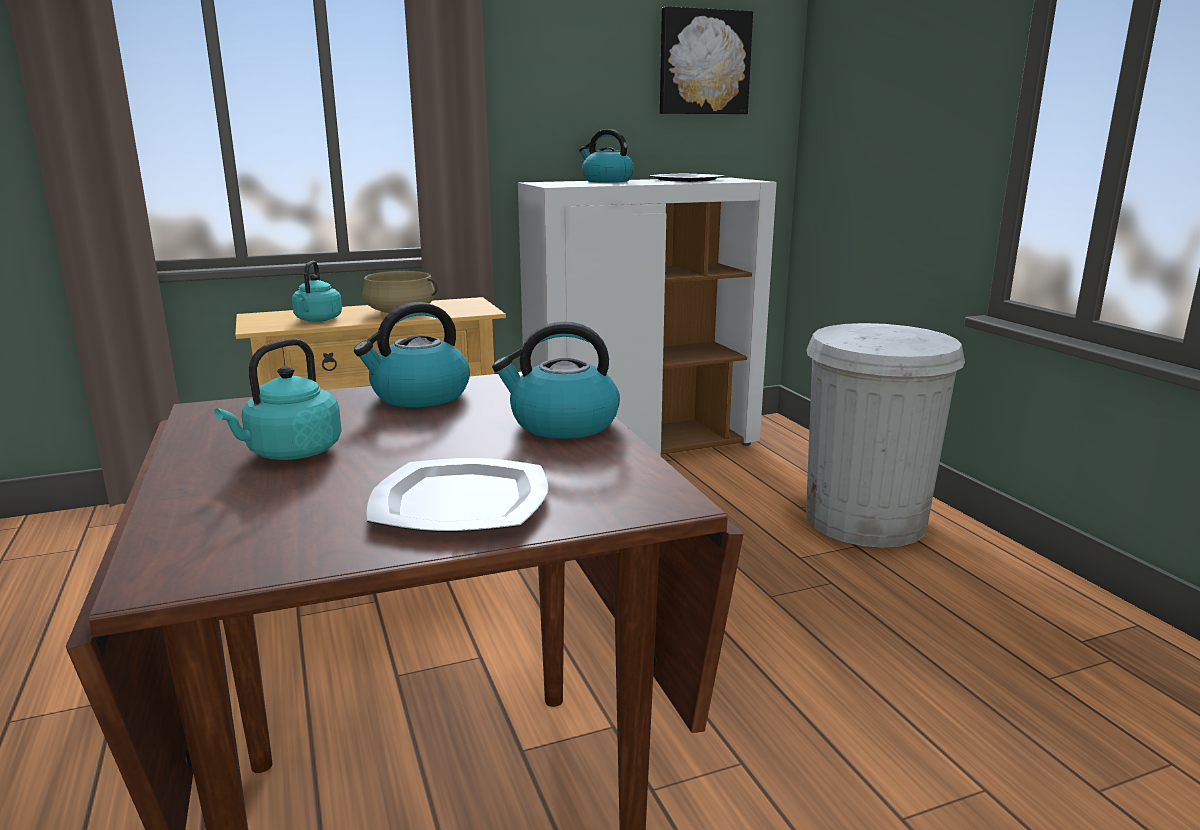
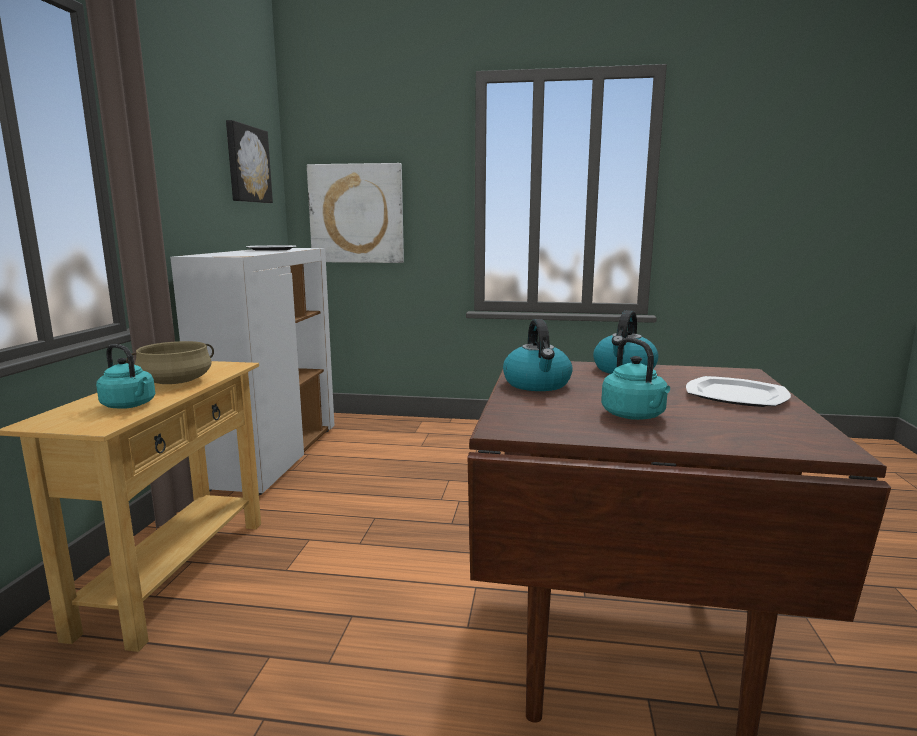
camera: 60 degrees left, 5 degrees down
kettle [579,129,634,183] -> none
white trash can [806,323,965,548] -> none
none -> picture [307,163,404,263]

